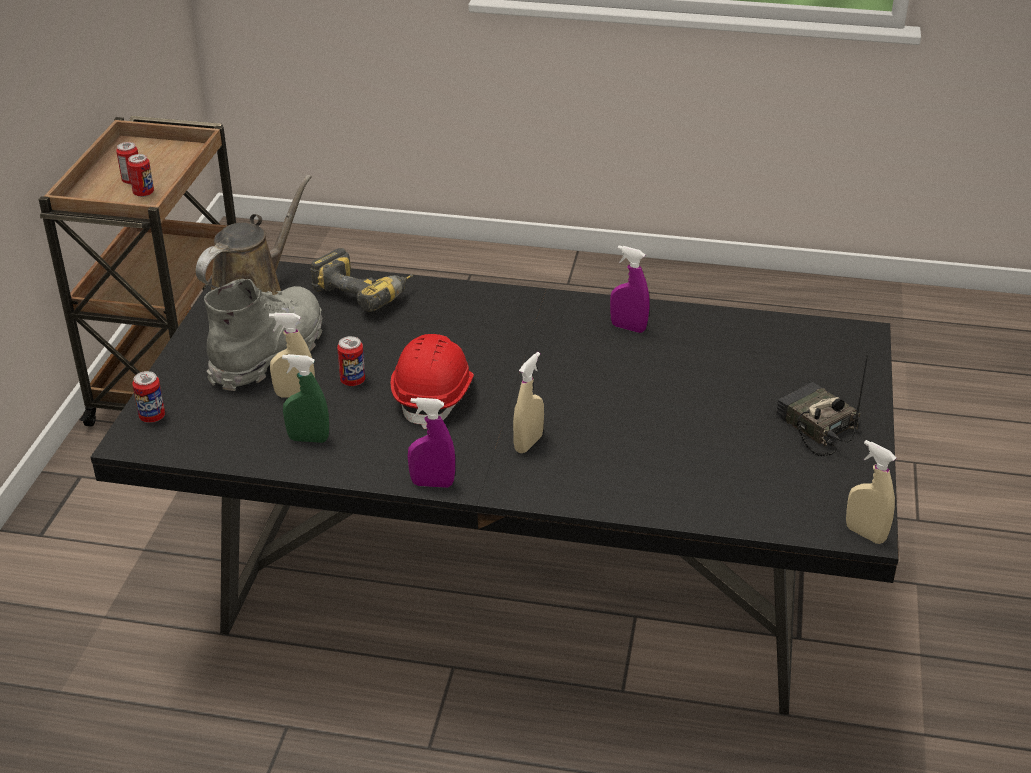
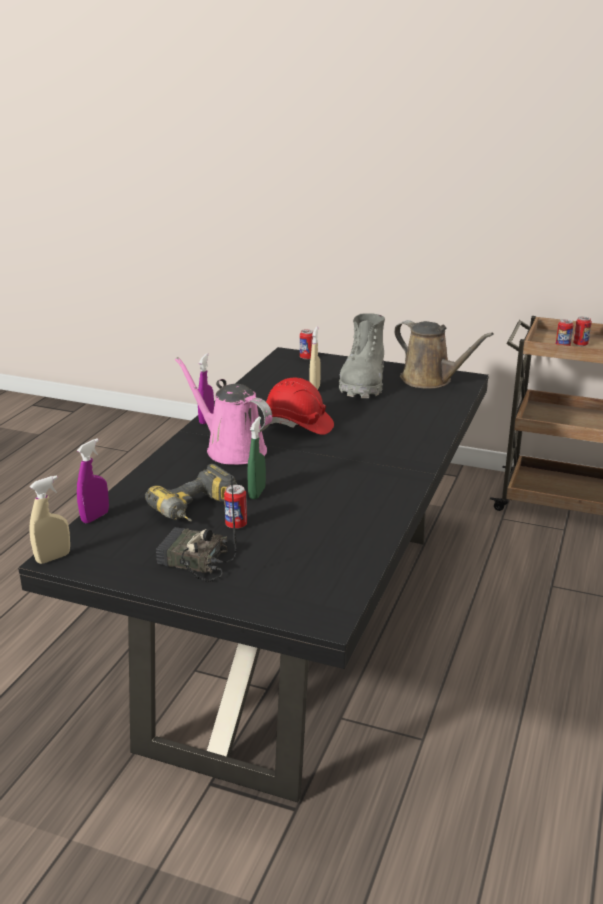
camera: 100 degrees right, 10 degrees down
grey boot [204,279,323,391] -> grey boot turned 60 degrees clockwise [339,313,385,398]
green spray bottle [282,354,329,443] -> green spray bottle moved to [247,417,266,499]
power drill [310,248,413,311] -> power drill moved to [145,464,237,521]
can [337,336,365,386] -> can moved to [224,485,247,529]
beige spray bottle [513,352,544,453] -> pink watering can [175,357,272,465]
purple spray bottle [610,246,649,333] -> purple spray bottle moved to [77,438,109,523]
radio [776,354,868,456] -> radio turned 135 degrees counterclockwise [156,476,237,582]

